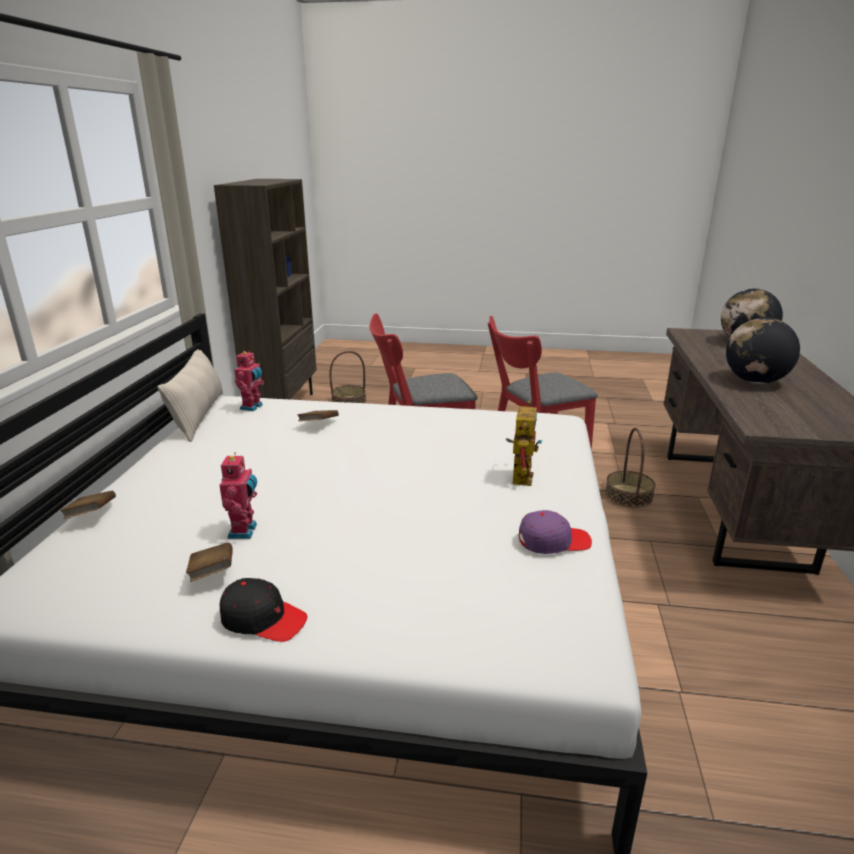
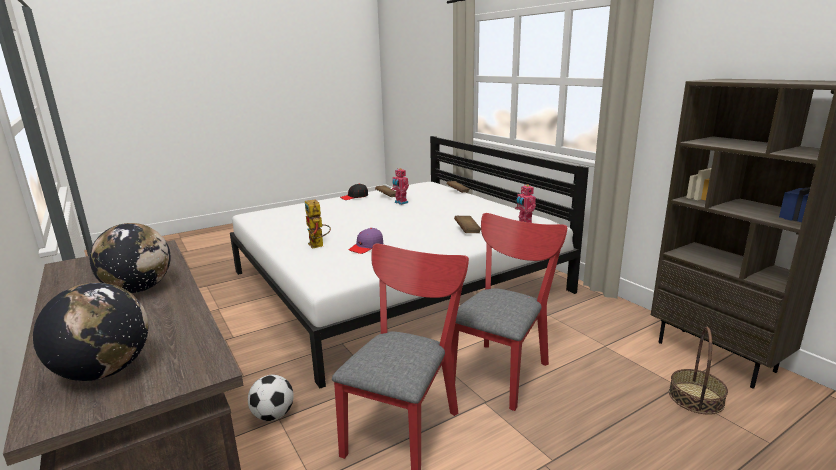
camera: 140 degrees right, 5 degrees down
beige pillow [158,349,223,442] -> none
purple cap [519,510,592,554] -> purple cap moved to [349,228,383,254]
basket [605,428,655,508] -> football [248,375,294,421]

